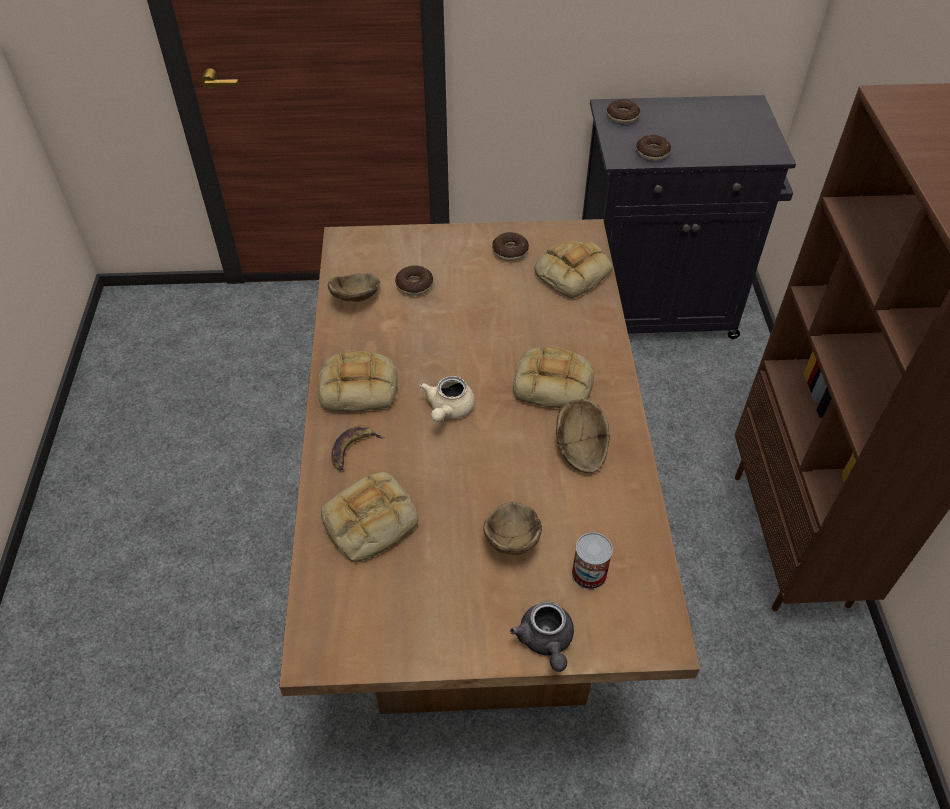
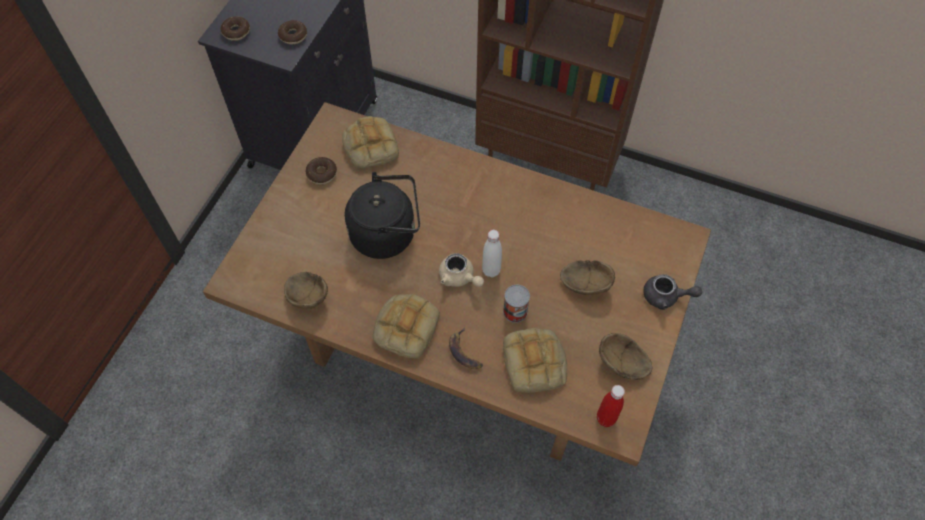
camera: 65 degrees left, 10 degrees up
donut [395,265,433,296] -> none
bread [513,345,594,408] -> none
brown bowl [556,399,610,473] -> brown bowl moved to [599,333,653,380]
can [572,532,613,590] -> can moved to [503,285,530,323]
none -> black kettle [345,172,420,259]
none -> white bottle [482,230,502,278]
none -> red bottle [597,385,625,427]

